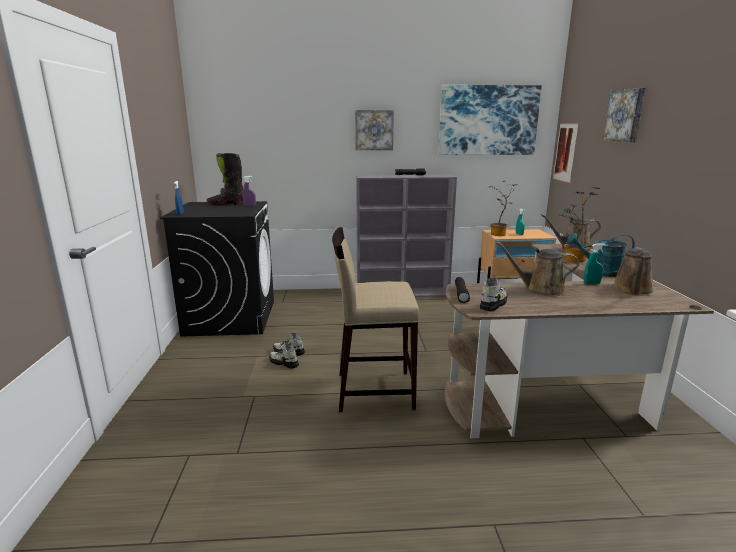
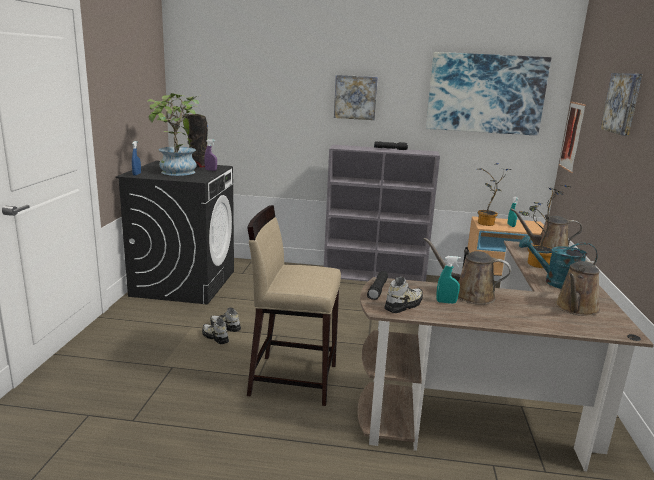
camera: 10 degrees right, 0 degrees up
turquoise spray bottle [584,243,606,285] -> turquoise spray bottle moved to [437,256,461,304]
none -> potted plant [147,93,199,176]

